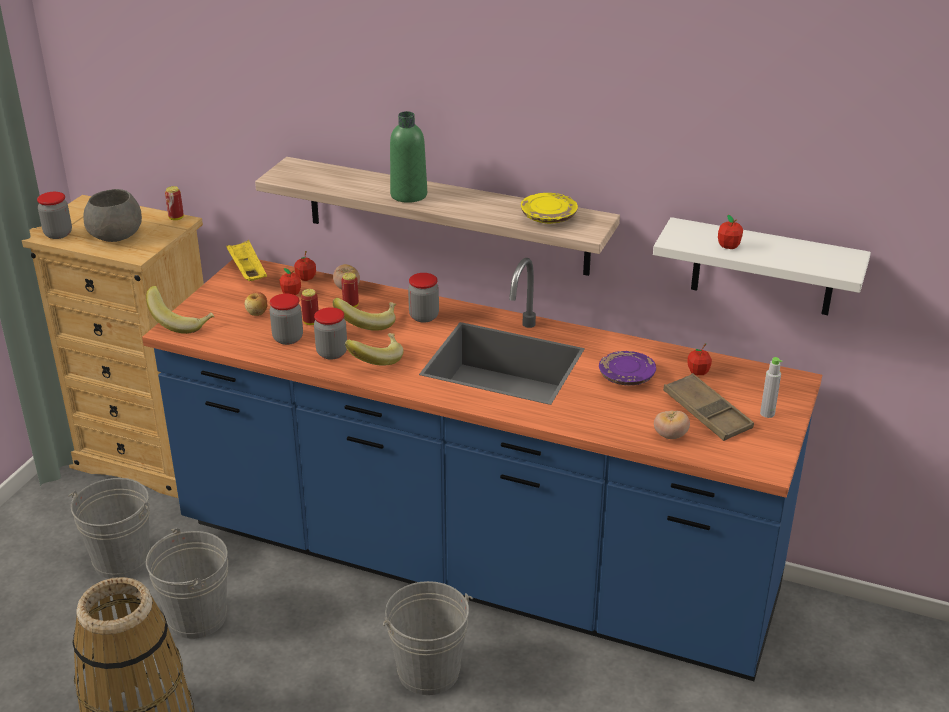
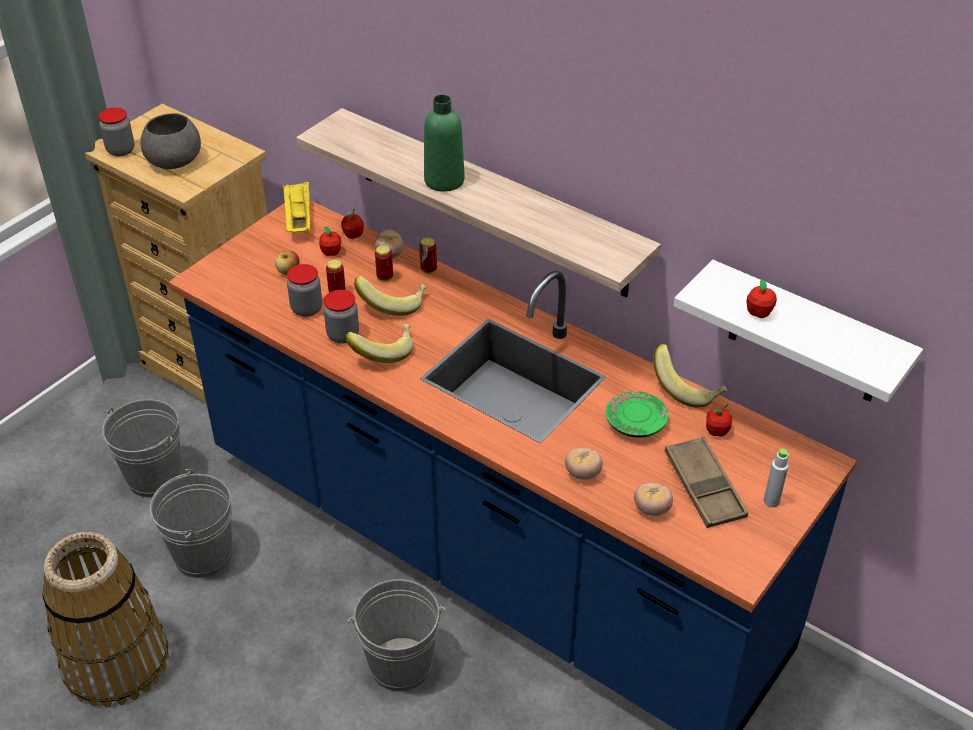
camera: 15 degrees right, 10 degrees up
banana [146,286,215,334] -> banana moved to [653,344,727,408]
can [165,186,184,220] -> can moved to [419,238,437,274]
jar [408,273,439,323] -> none
yellow plate [521,193,578,224] -> none
purple plate [599,351,656,385] -> green plate [606,391,669,438]
none -> tomato [565,448,603,480]

